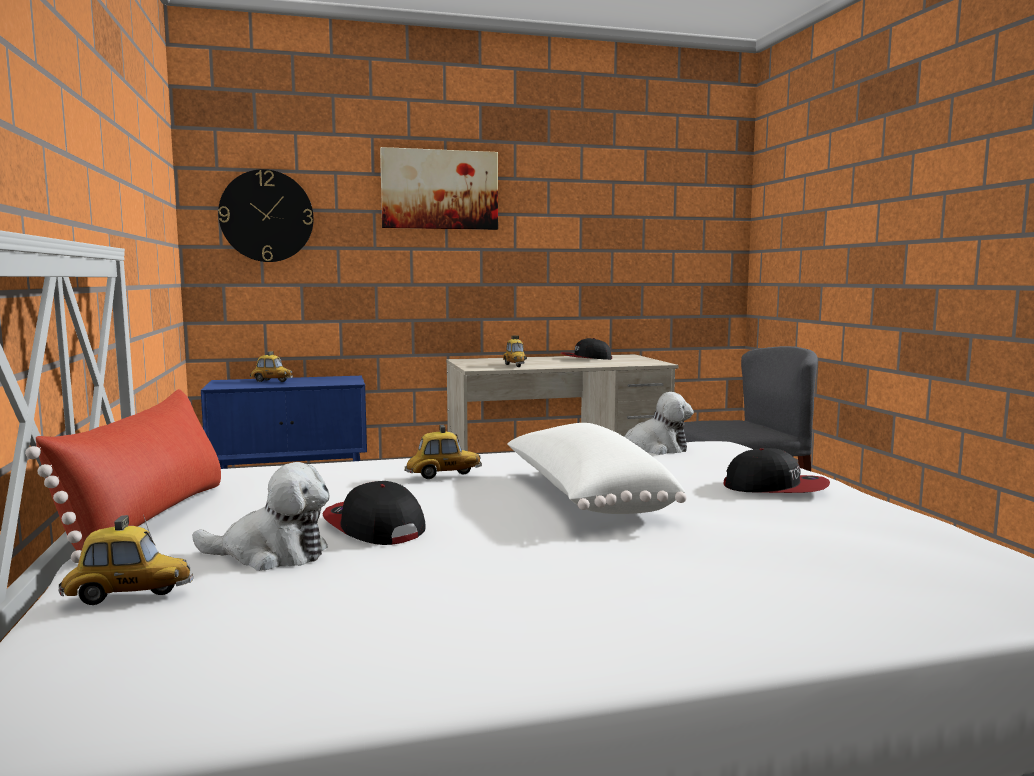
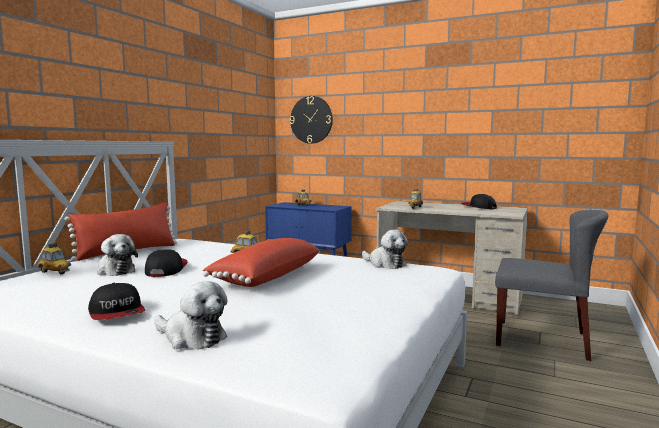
camera: 40 degrees right, 0 degrees up
picture [380,147,498,230] -> none
white pillow [507,423,686,514] -> red pillow [203,238,320,287]
cap [723,448,830,493] -> cap moved to [88,283,145,320]
none -> plush toy [154,281,228,350]

